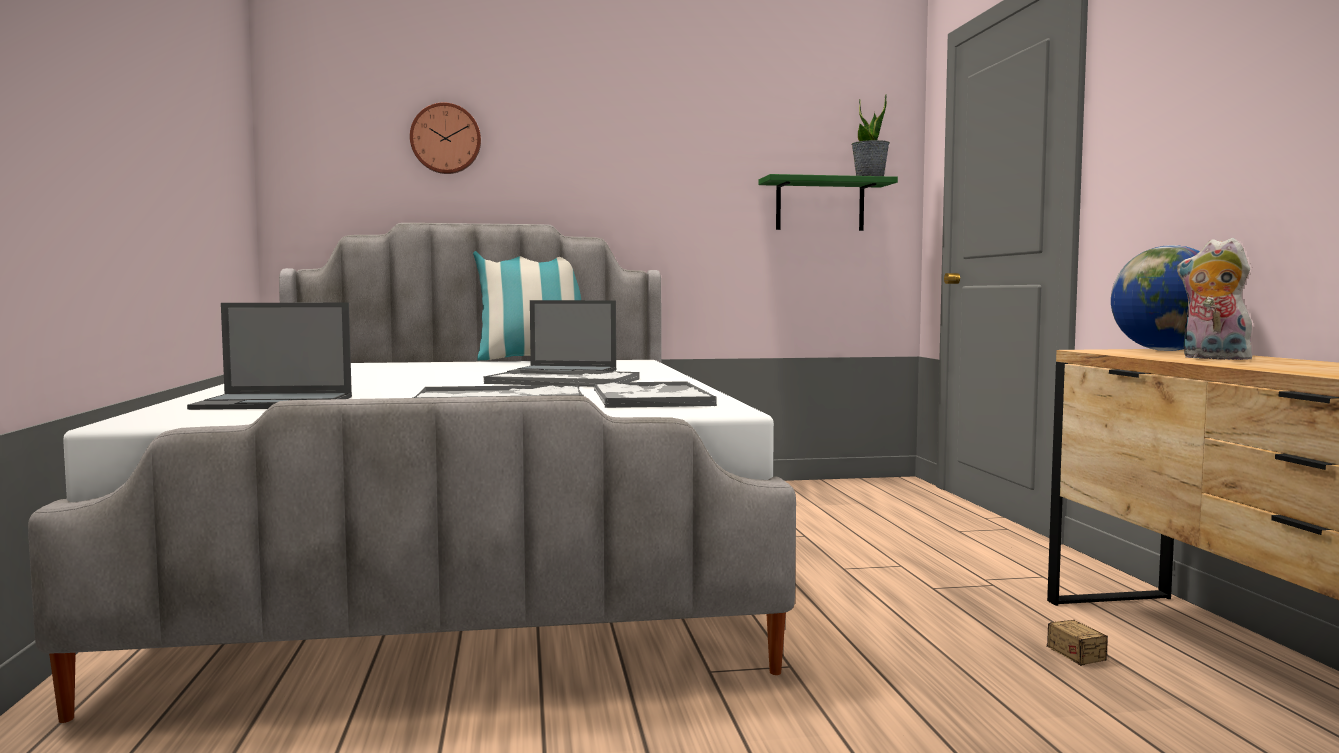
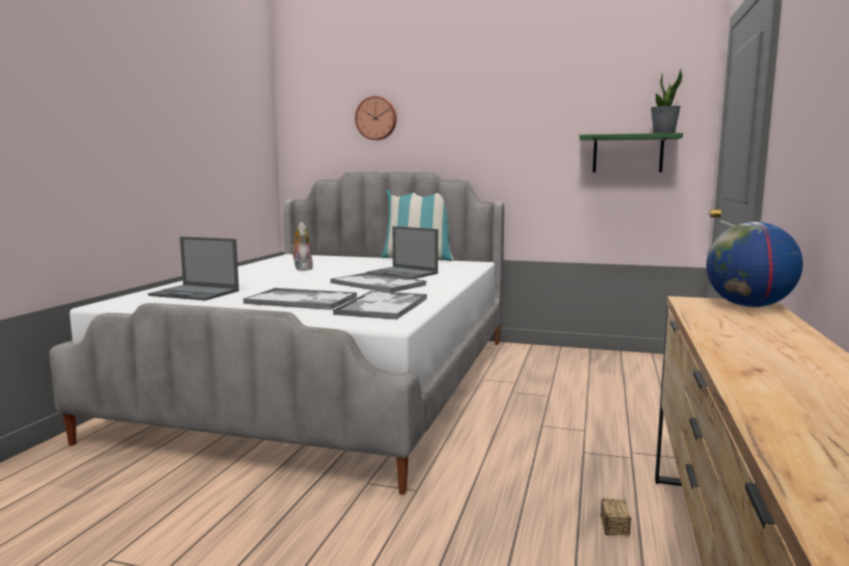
camera: 25 degrees right, 5 degrees up
plush toy [1177,238,1260,360] -> plush toy moved to [290,222,313,271]

